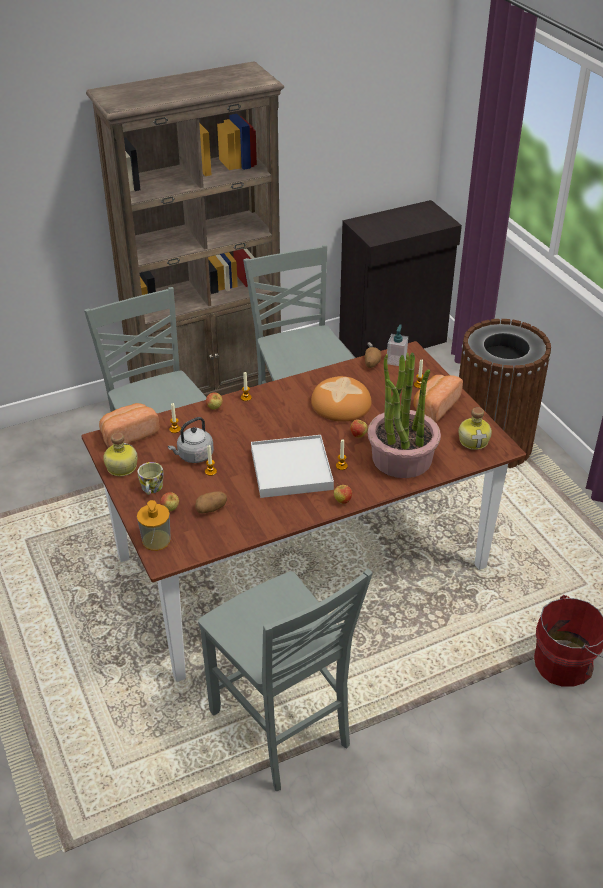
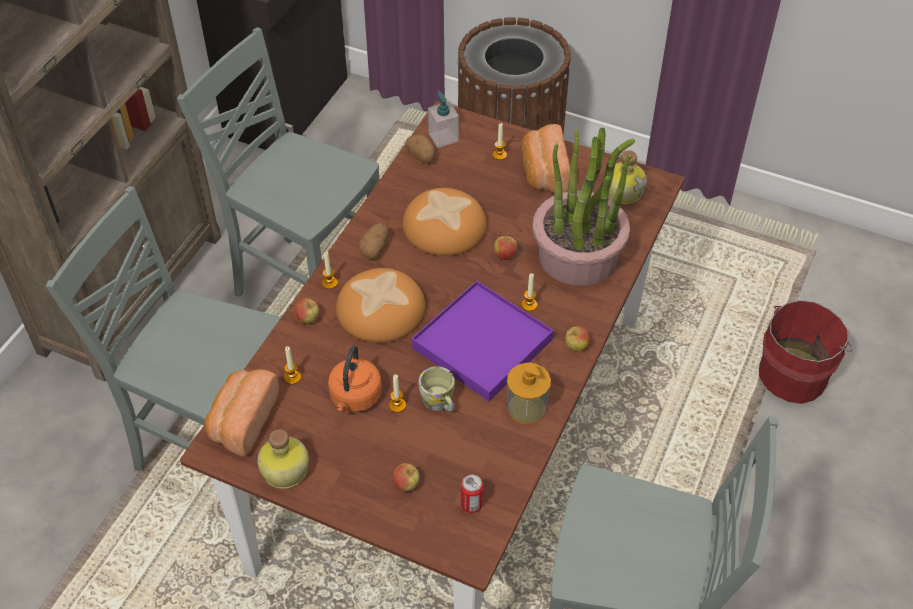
camera: 40 degrees left, 10 degrees up
soap dispenser [137,500,171,551] -> soap dispenser moved to [507,362,551,424]
mug [138,462,164,495] -> mug moved to [419,366,455,412]
grey kettle [168,417,214,463] -> orange kettle [328,345,382,412]
potato [195,491,227,514] -> potato moved to [358,223,389,259]
white tray [251,435,334,498] -> purple tray [412,281,554,401]
none -> bread [336,268,425,343]
none -> can [461,475,483,513]

